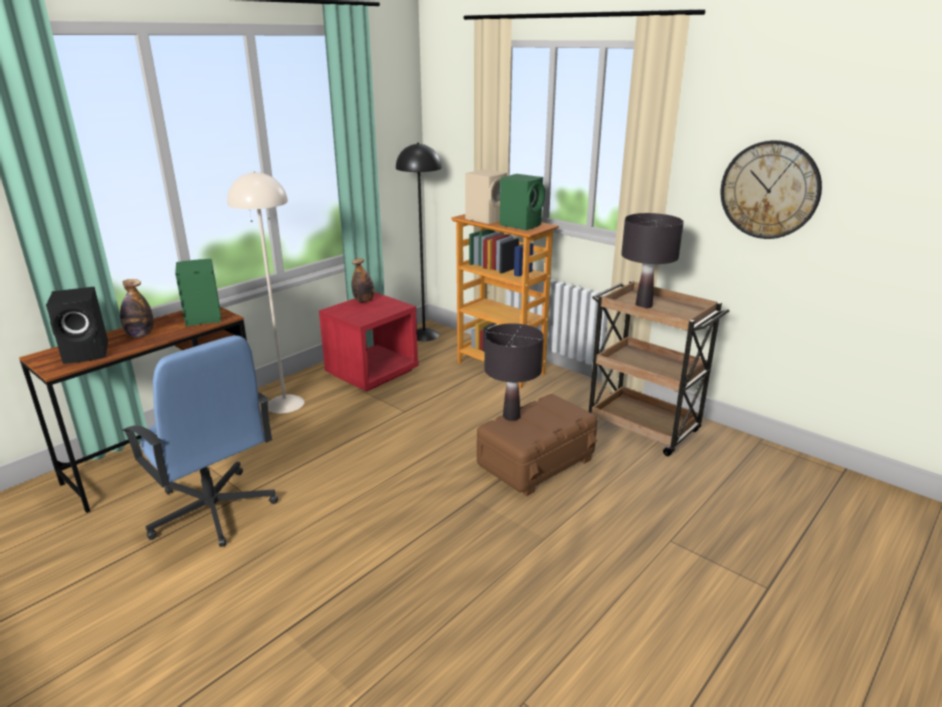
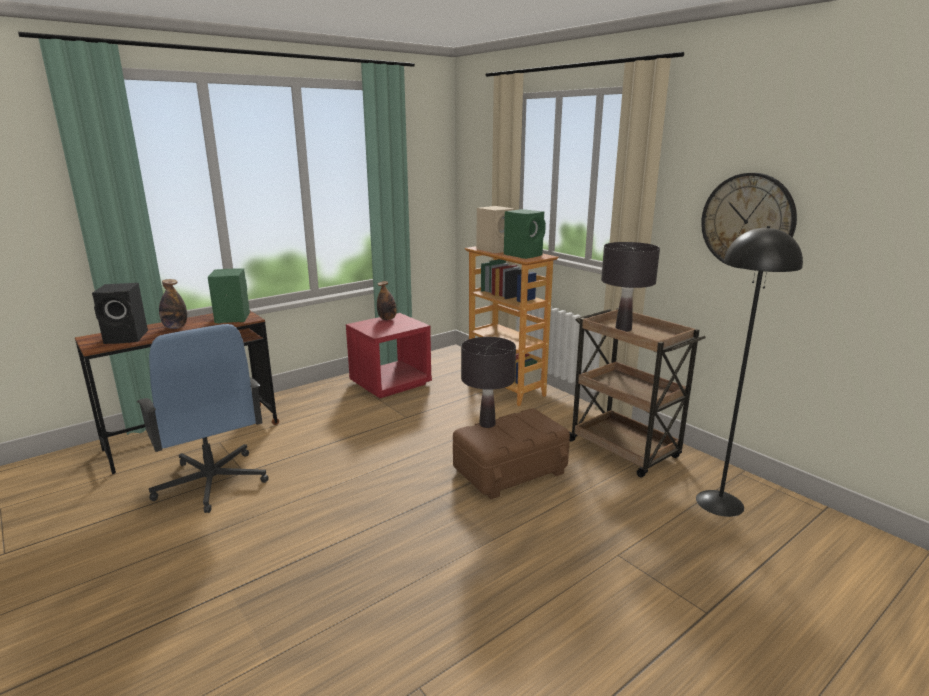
camera: 10 degrees right, 5 degrees down
beige floor lamp [227,171,304,413] -> none
black floor lamp [396,143,442,341] -> black floor lamp moved to [696,226,803,517]

